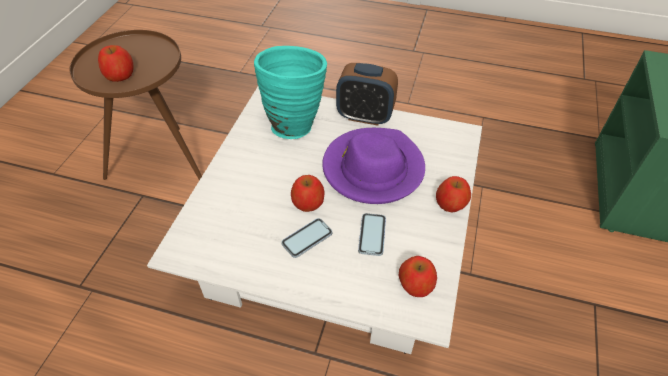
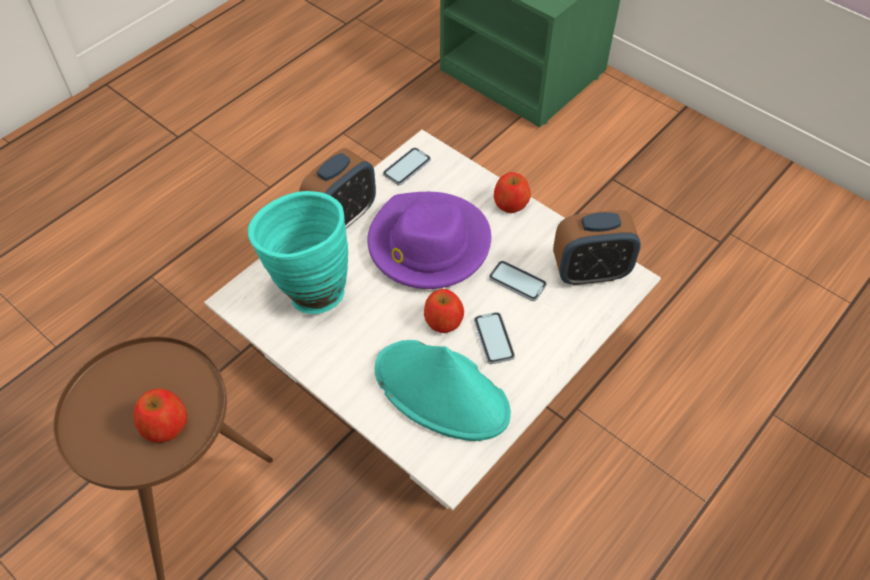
camera: 65 degrees left, 5 degrees up
apple [398,256,437,297] -> alarm clock [553,210,641,285]
none -> turquoise hat [375,340,511,441]
none -> phone [383,148,431,185]

